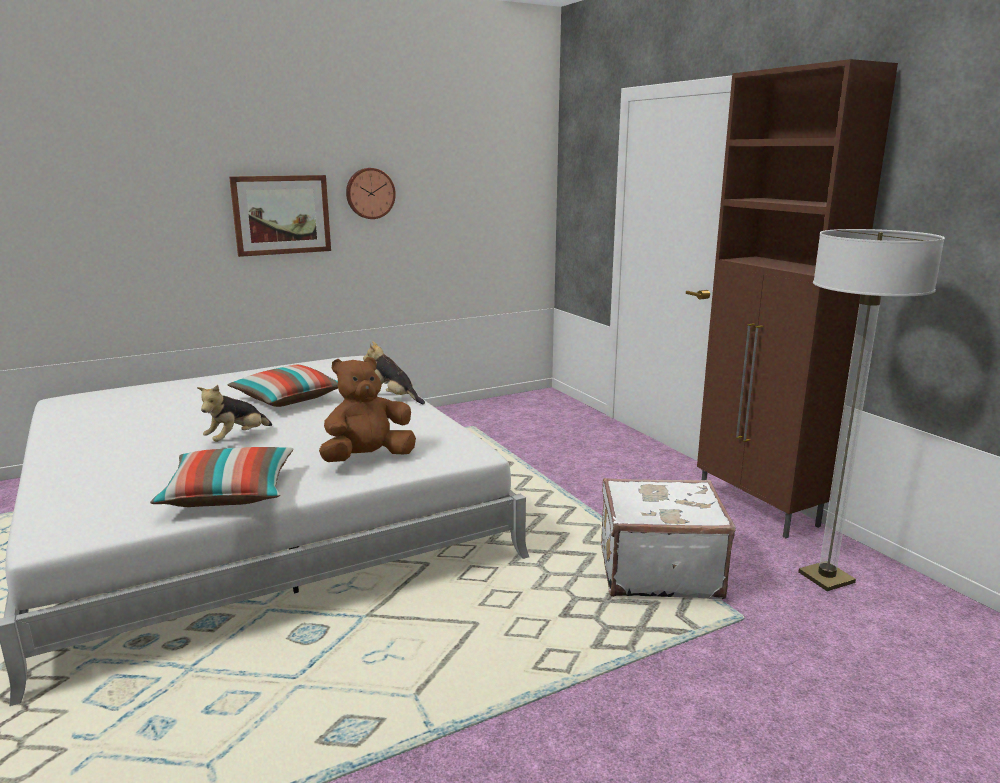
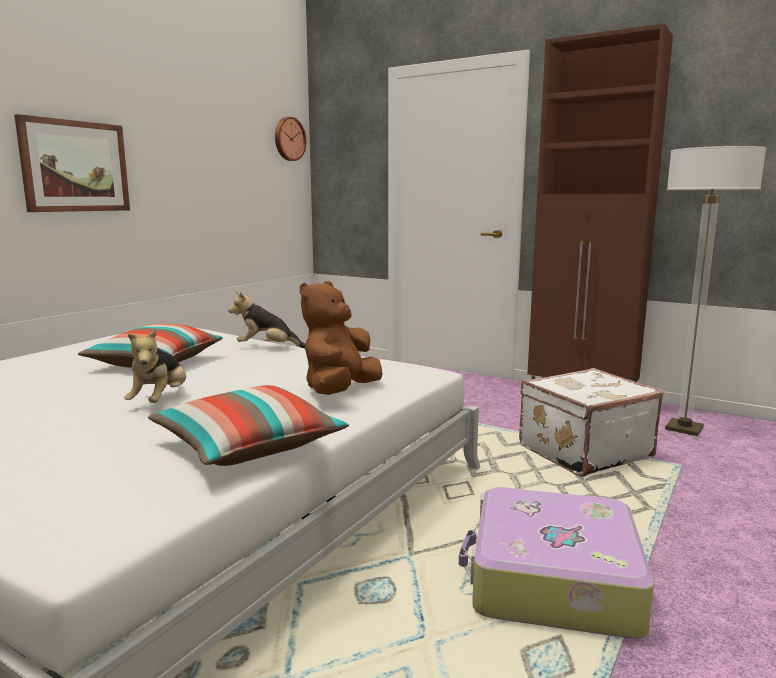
camera: 30 degrees left, 5 degrees down
wall clock [346,168,396,219] -> wall clock moved to [275,117,306,161]
none -> suitcase [459,487,654,638]

